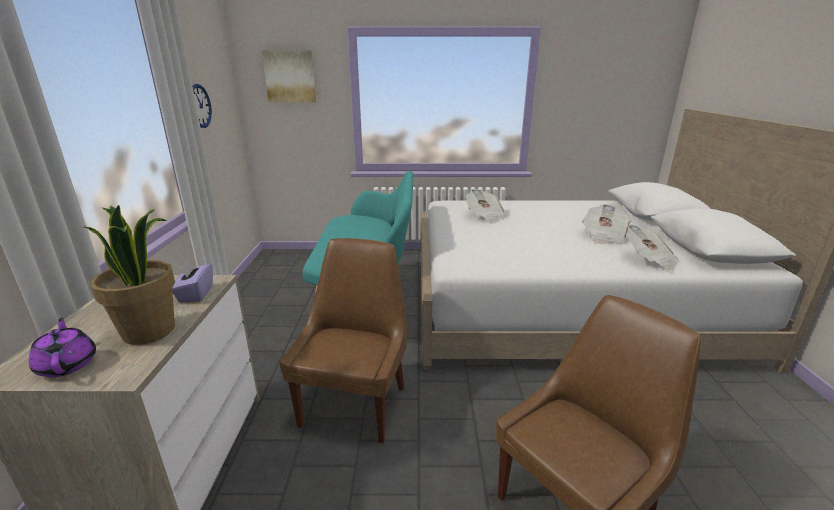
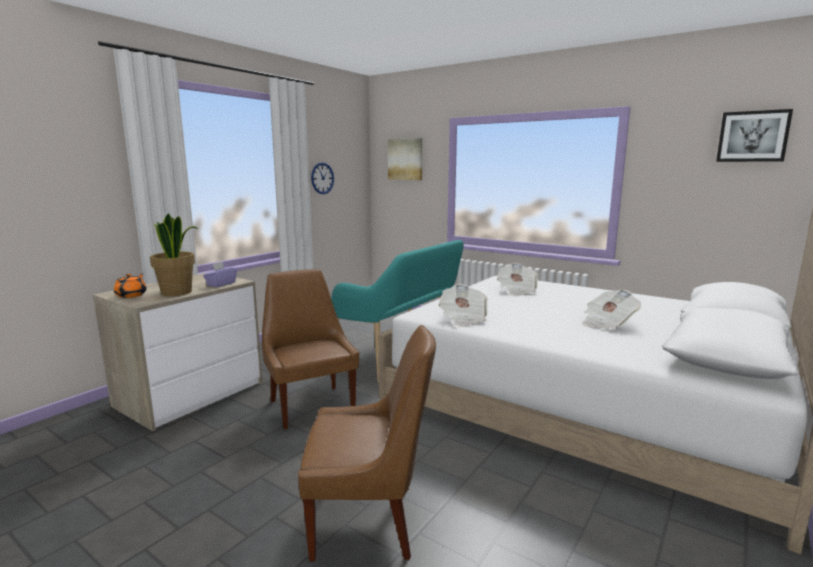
camera: 35 degrees right, 10 degrees down
purple teapot [29,318,96,377] -> orange teapot [114,273,147,298]
brown chair [279,238,407,443] -> brown chair turned 75 degrees counterclockwise [262,269,359,429]
newspaper [626,224,678,272] -> newspaper moved to [439,284,488,327]
none -> picture [716,109,793,162]

